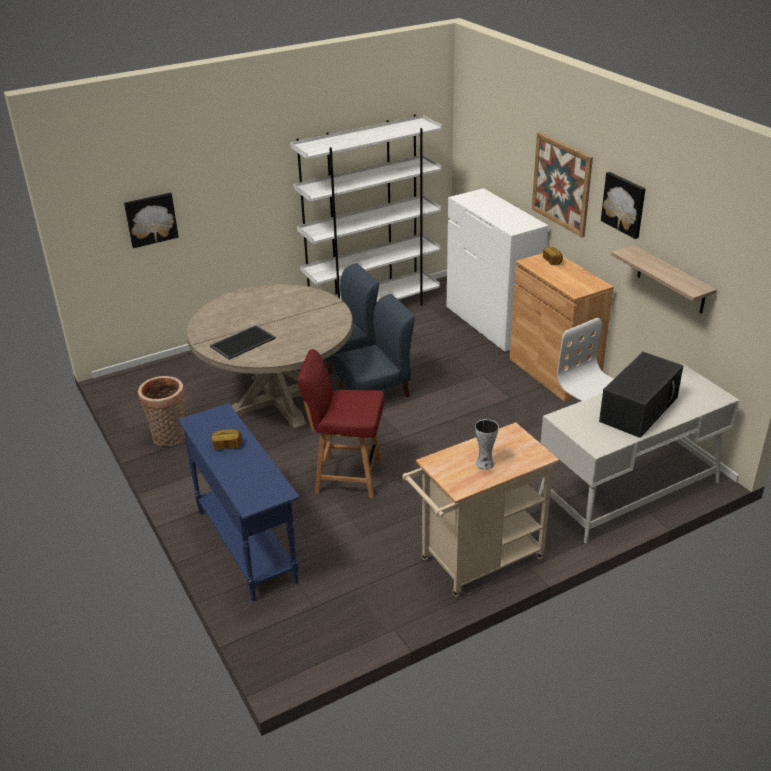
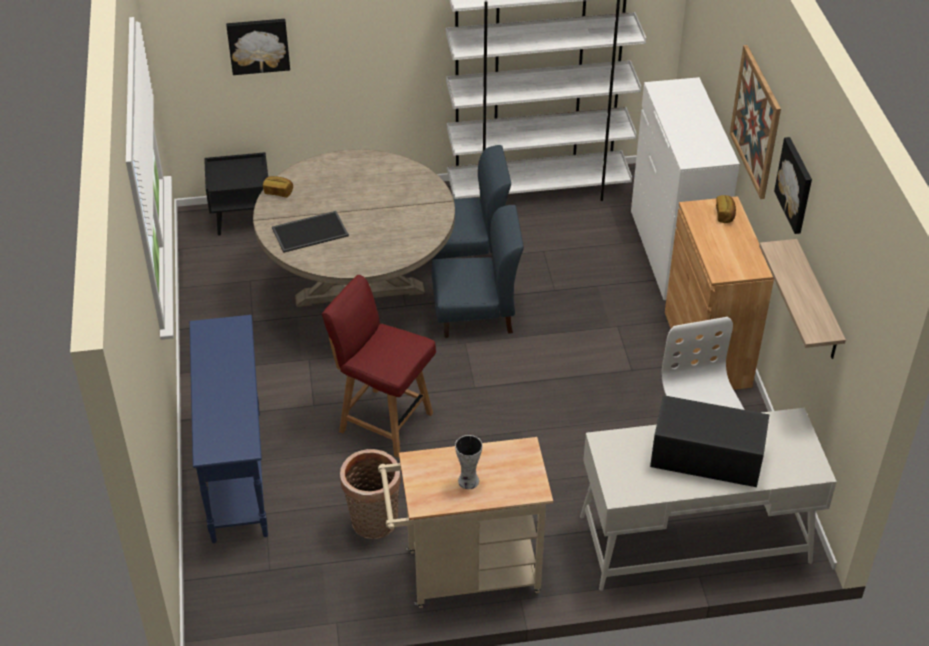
camera: 20 degrees right, 10 degrees up
basket [138,376,185,446] -> basket moved to [340,449,401,539]
bread [212,429,242,450] -> bread moved to [263,176,293,198]
black microwave [599,352,683,438] -> black microwave turned 135 degrees counterclockwise [650,395,769,487]
none -> black nightstand [204,152,268,235]

